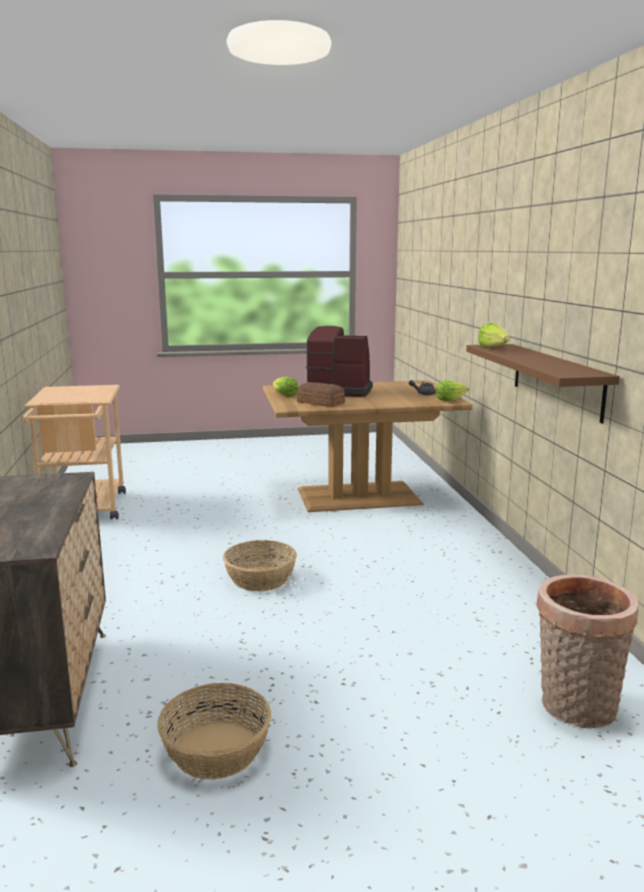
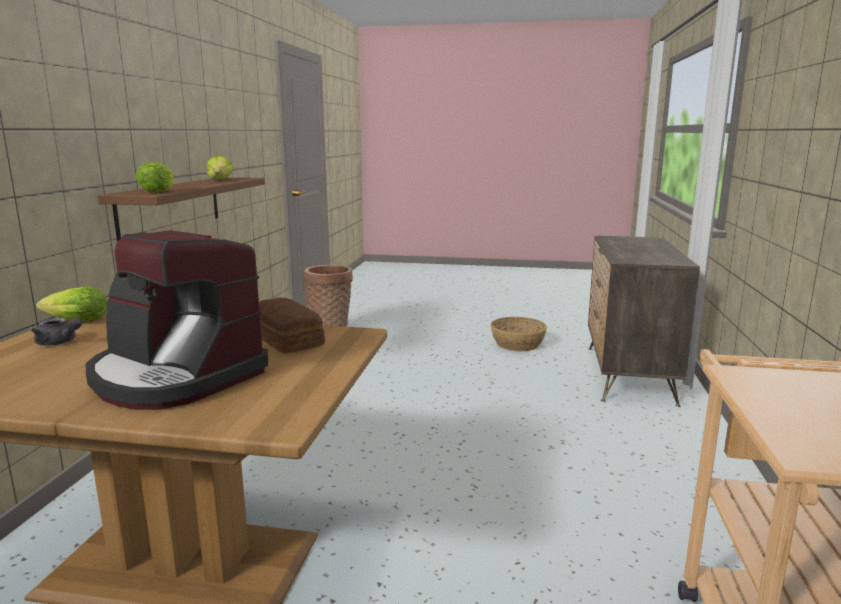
camera: 160 degrees left, 0 degrees up
basket [223,540,297,591] -> none
lettuce [273,377,298,397] -> lettuce moved to [207,155,234,180]

